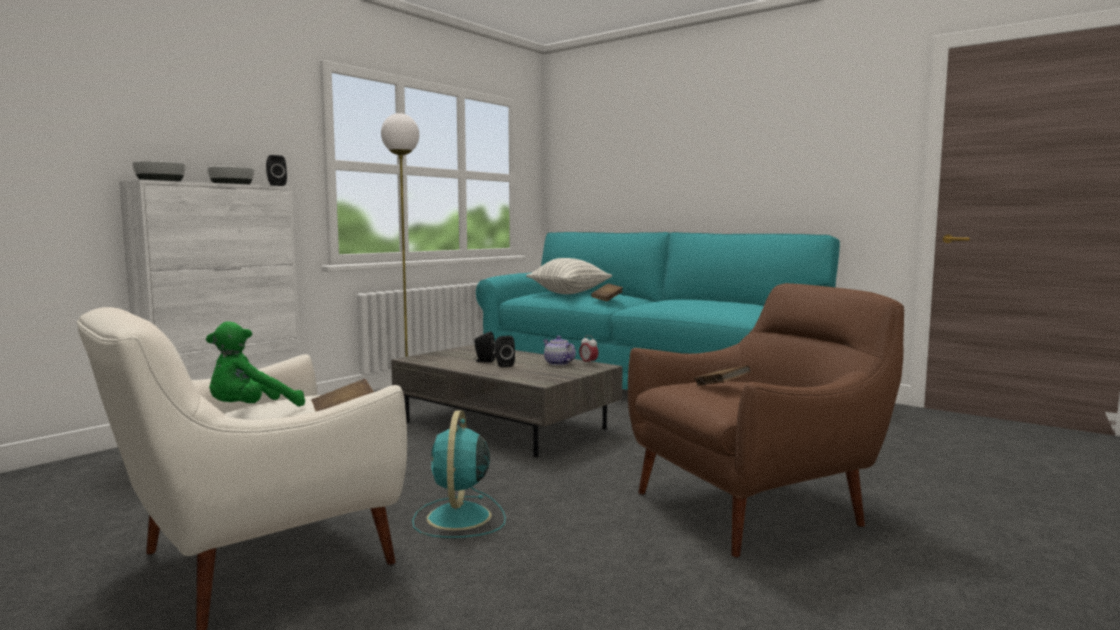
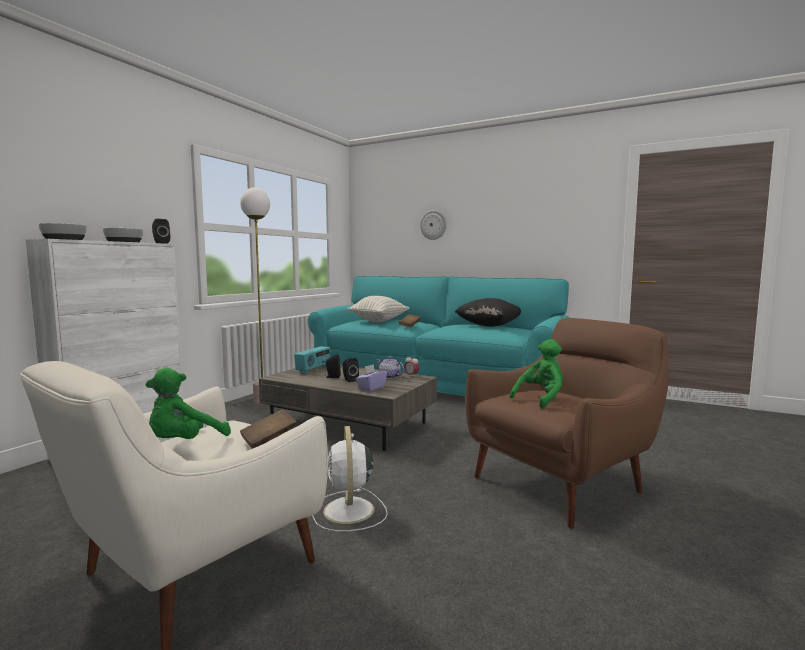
camera: 10 degrees left, 0 degrees up
turquoise fan [412,410,506,538] -> white fan [313,426,388,532]
brown book [694,365,751,386] -> green plush toy [510,339,563,409]
none -> radio [294,346,330,374]
none -> purple tissue box [356,364,387,391]
none -> wall clock [420,210,447,240]
none -> black pillow [455,298,521,327]

